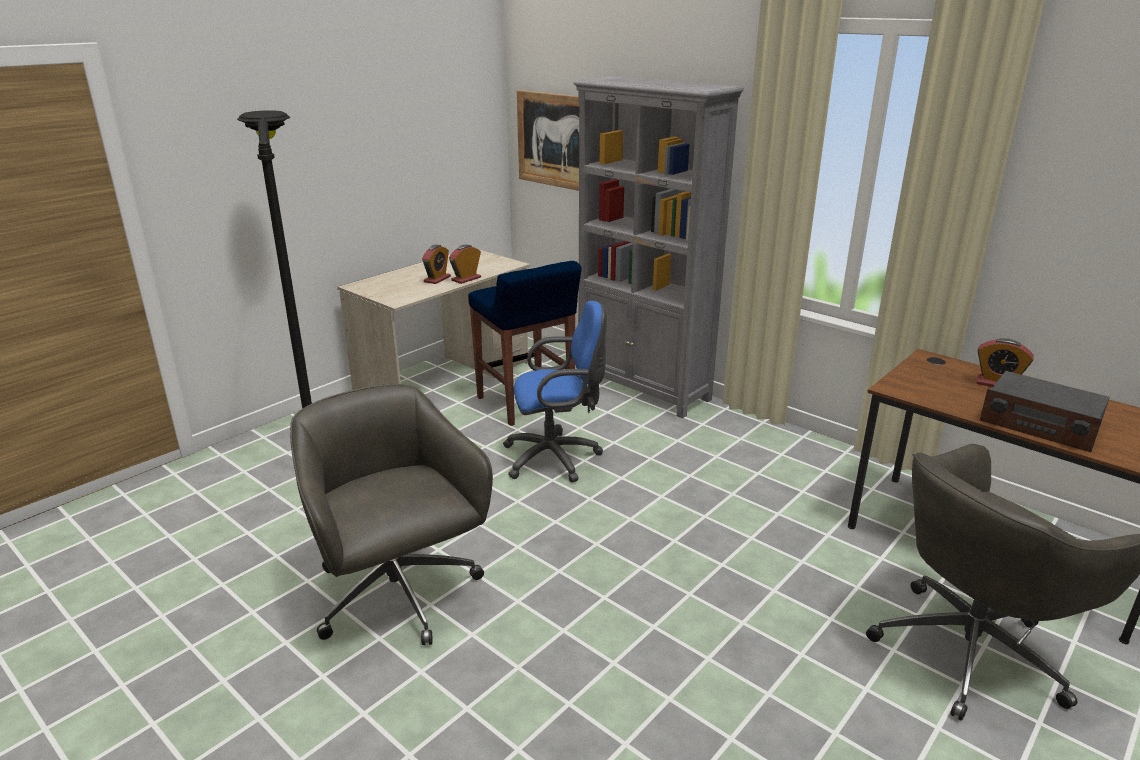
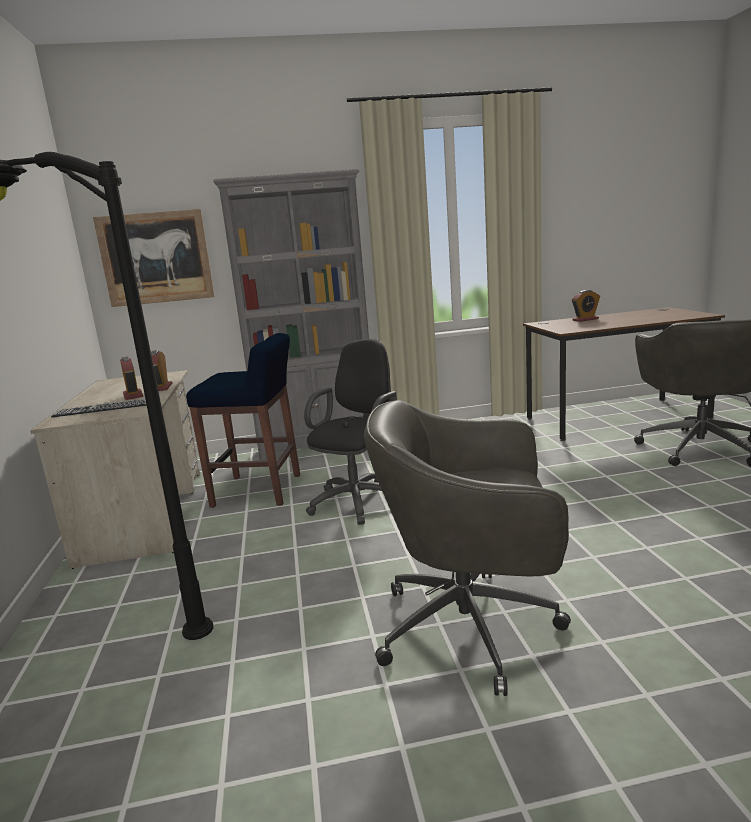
camera: 50 degrees left, 10 degrees down
blue office chair [503,301,607,483] -> black office chair [304,339,397,525]
radio [980,371,1110,452] -> none
none -> keyboard [51,398,147,417]

